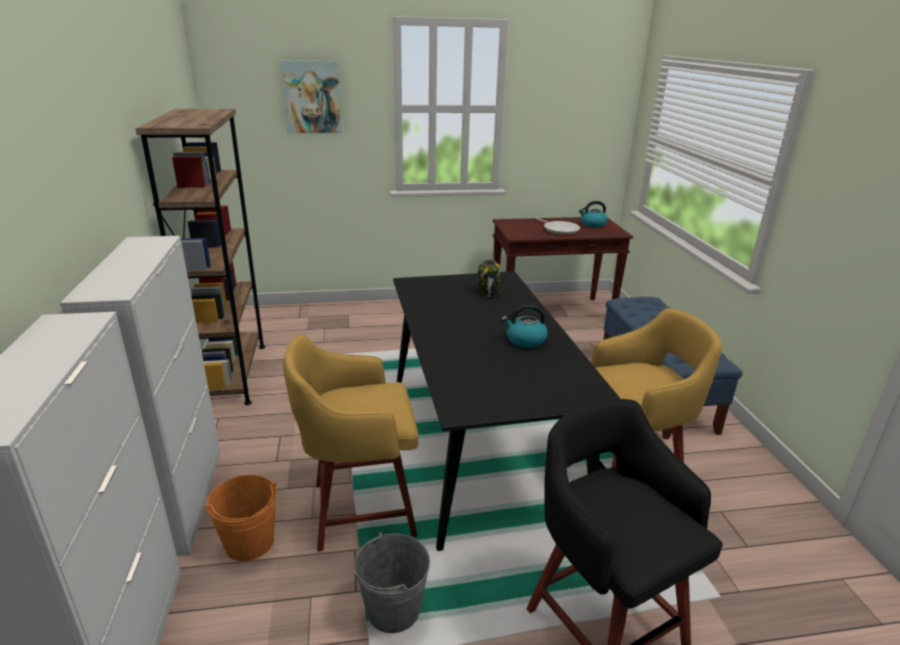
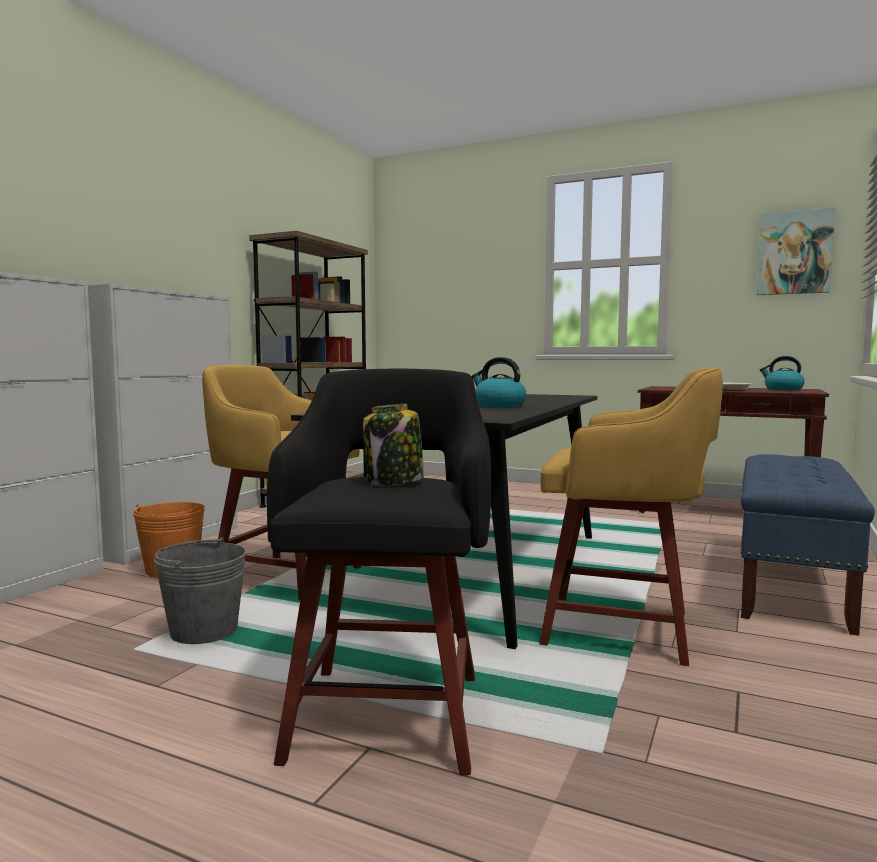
camera: 35 degrees right, 20 degrees down
picture [280,60,342,133] -> picture moved to [757,207,835,295]
jar [478,260,500,297] -> jar moved to [363,404,424,486]

